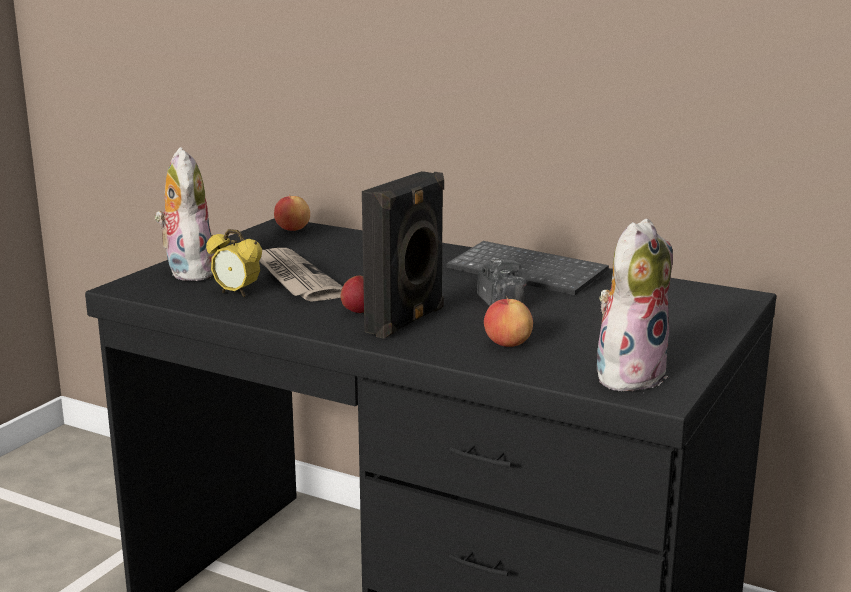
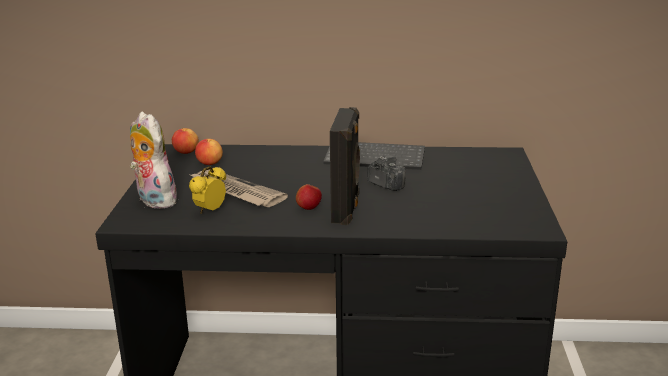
camera: 25 degrees left, 5 degrees up
alarm clock [206,229,262,297] -> alarm clock turned 120 degrees clockwise [189,166,226,214]
apple [484,296,533,347] -> apple moved to [195,138,223,165]
plush toy [597,218,673,391] -> none

